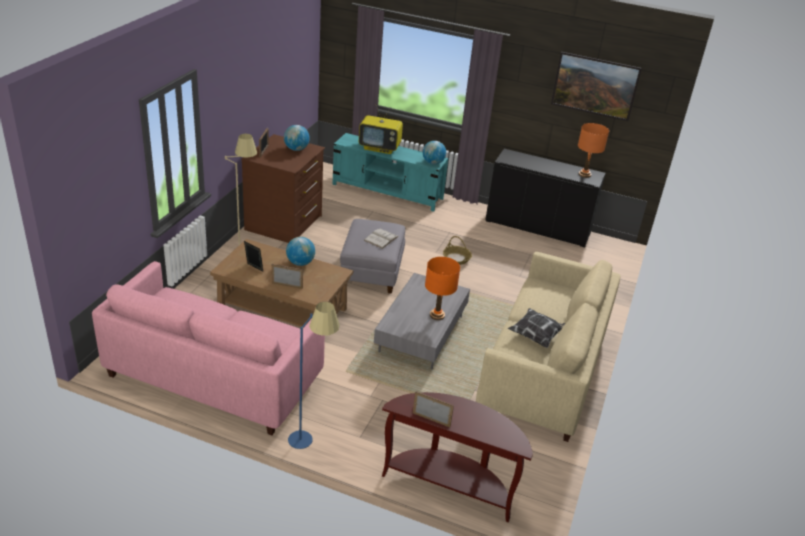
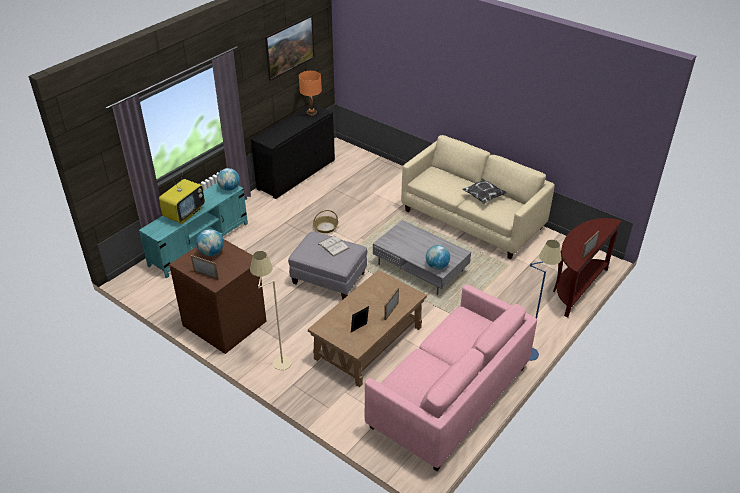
camera: 70 degrees left, 5 degrees up
globe [286,237,315,266] -> globe moved to [426,245,450,269]
orange table lamp [425,257,460,320] -> none

